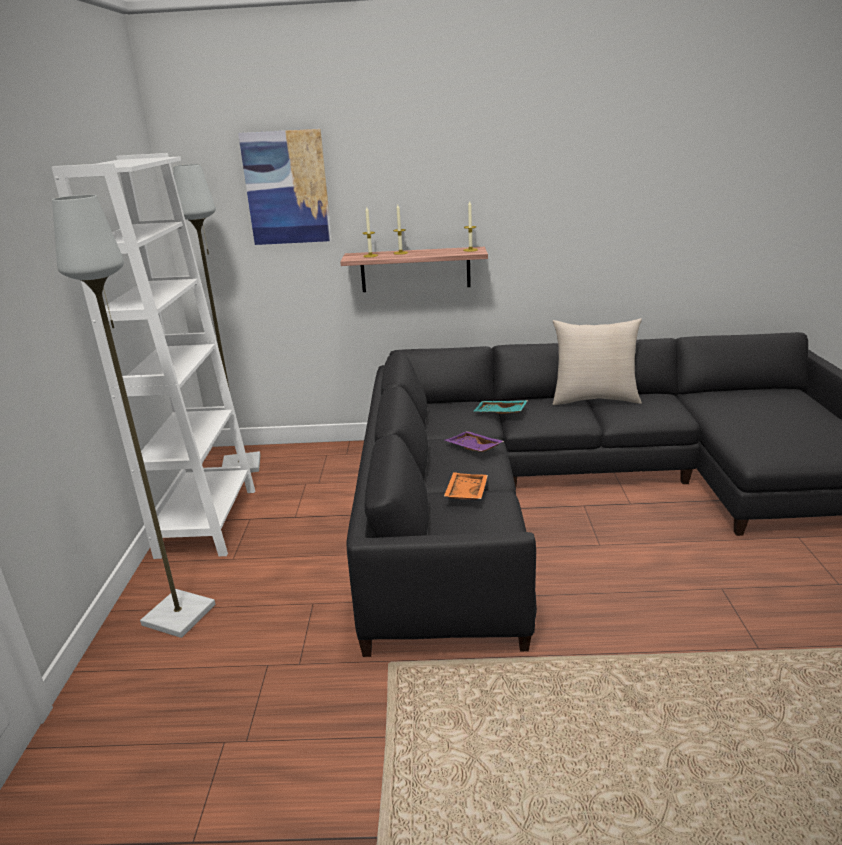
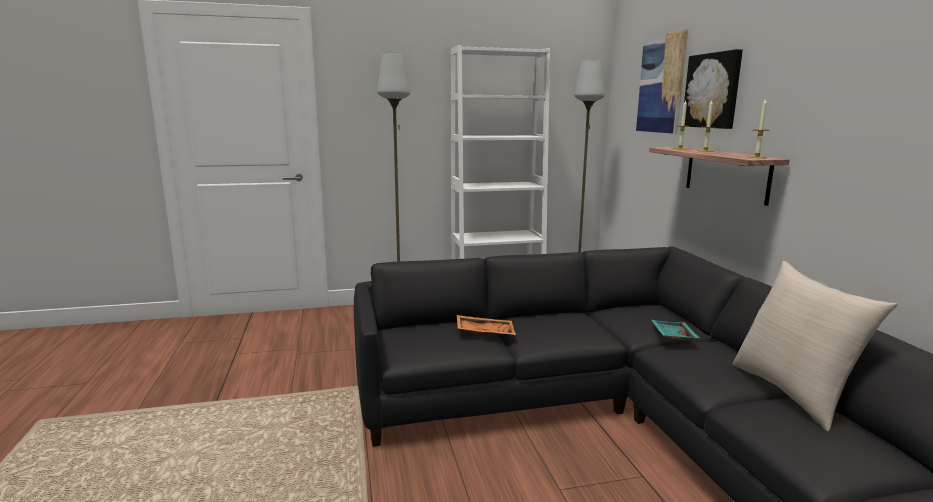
camera: 75 degrees right, 10 degrees down
purple tray [445,431,504,452] -> none
none -> picture [684,49,743,129]

